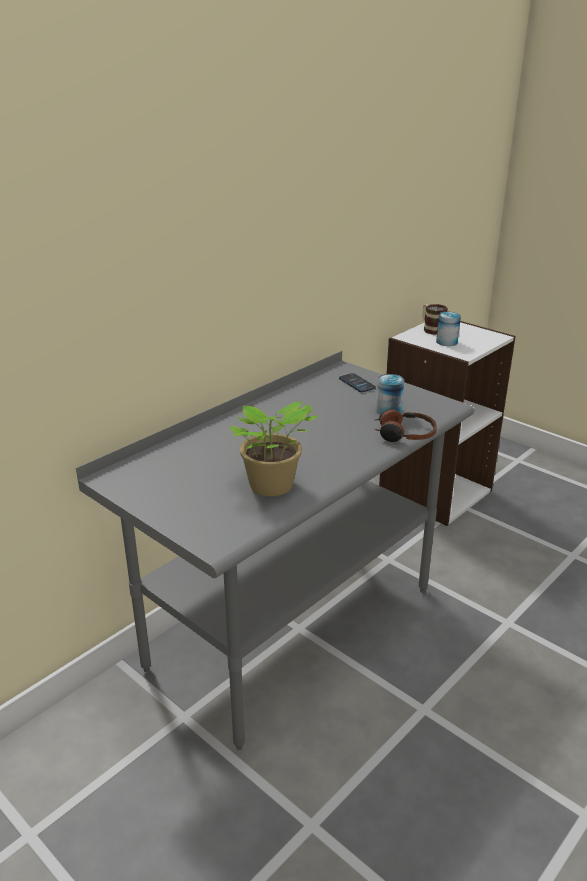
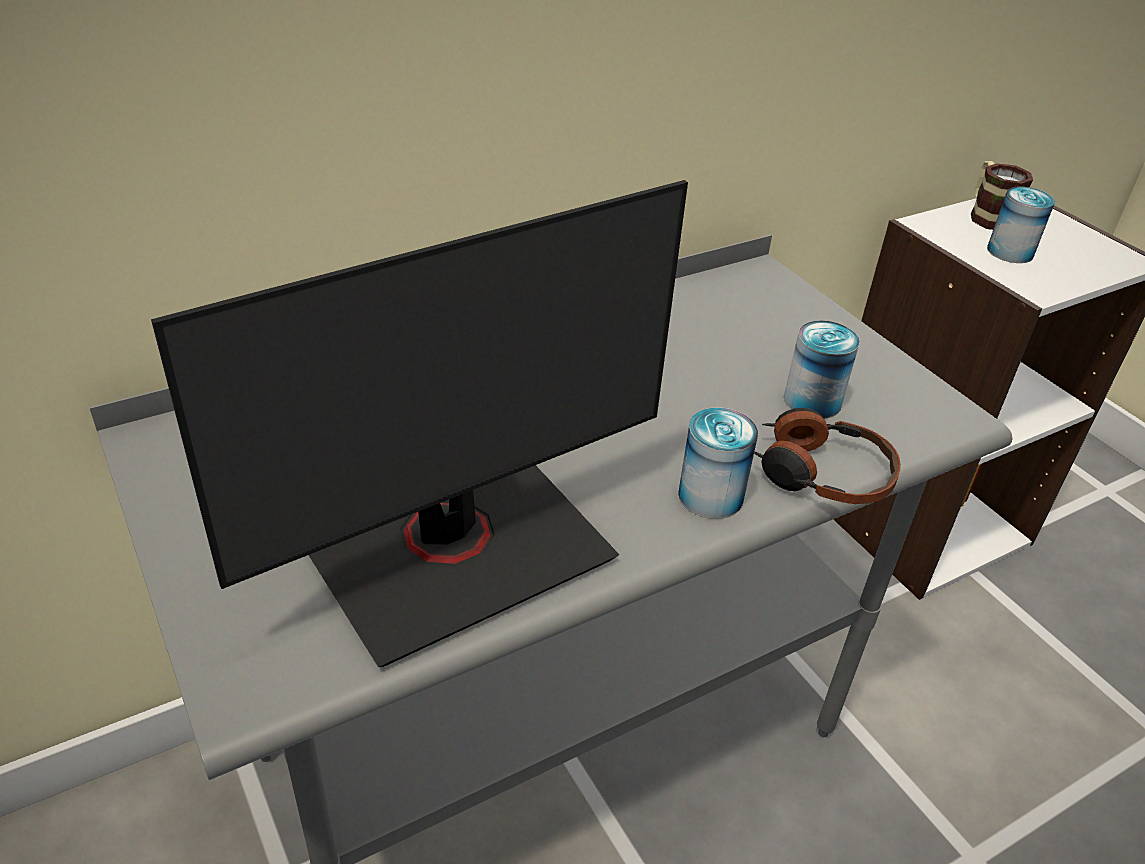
camera: 15 degrees right, 10 degrees up
potted plant [230,402,318,496] -> monitor [151,180,688,667]
phone [339,373,376,392] -> none
none -> can [678,408,758,519]

